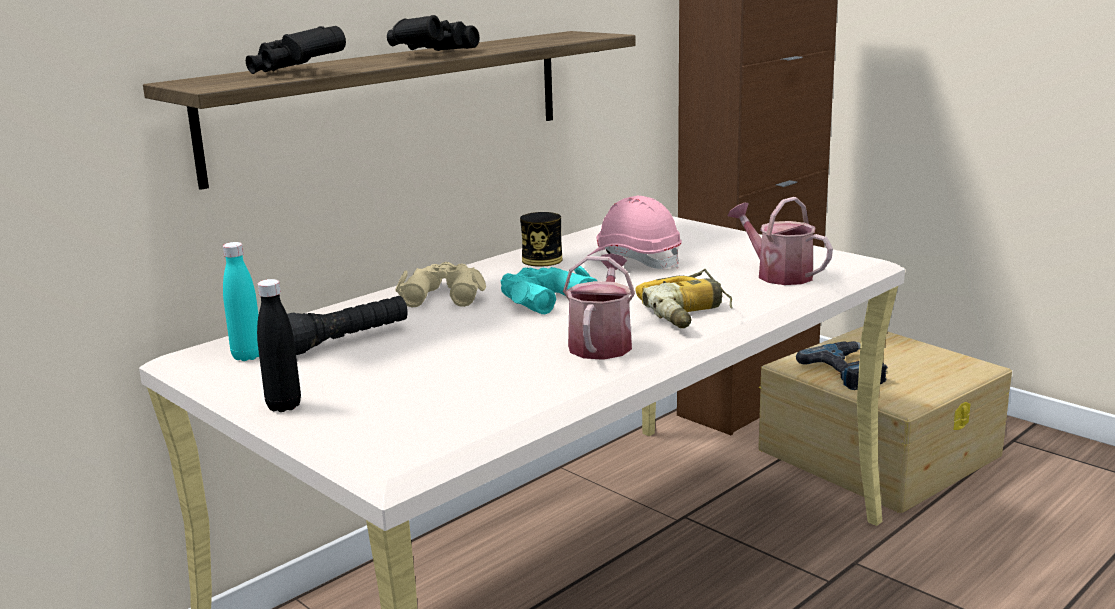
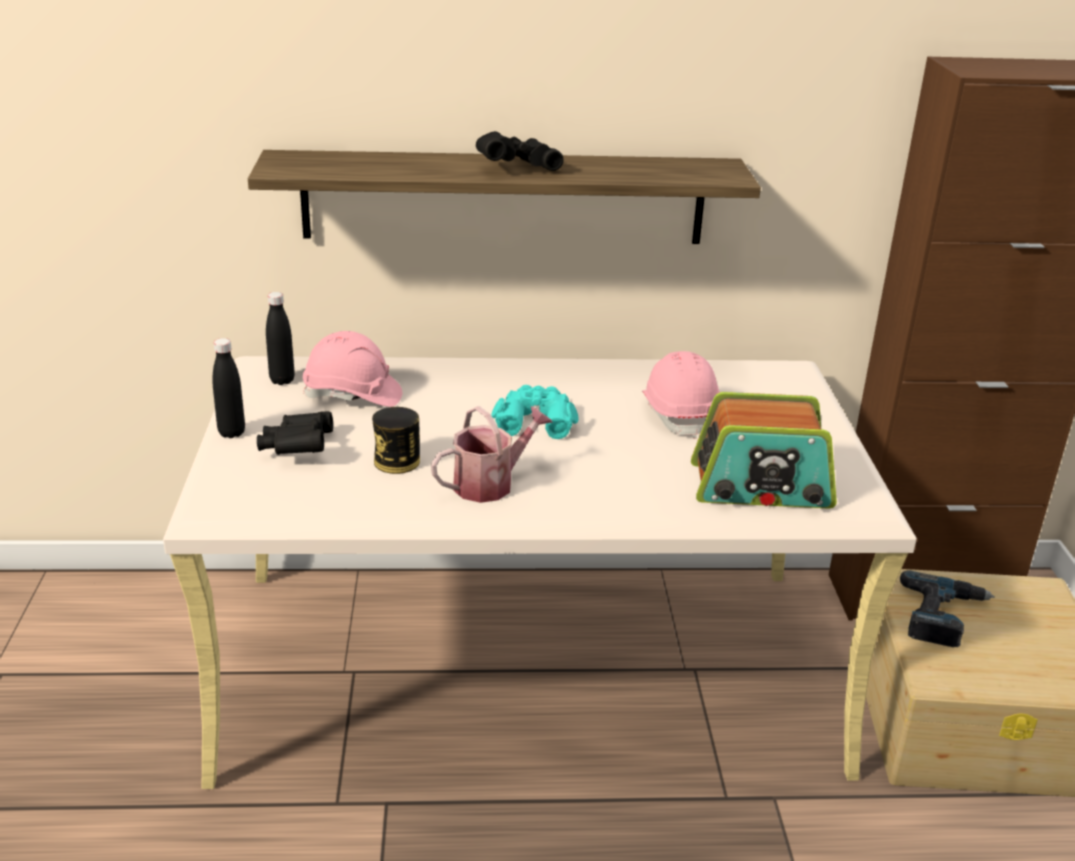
camera: 40 degrees right, 10 degrees up
turquoise bottle [223,242,259,361] -> black bottle [266,292,295,385]
black binoculars [246,26,346,74] -> black binoculars moved to [257,411,333,455]
black flashlight [287,296,408,355] -> pink hard hat [303,331,402,407]
beige binoculars [395,262,486,307] -> none
can [520,212,563,267] -> can moved to [372,407,420,474]
power drill [635,269,733,328] -> none
watering can [727,197,833,285] -> radio [691,392,837,509]

